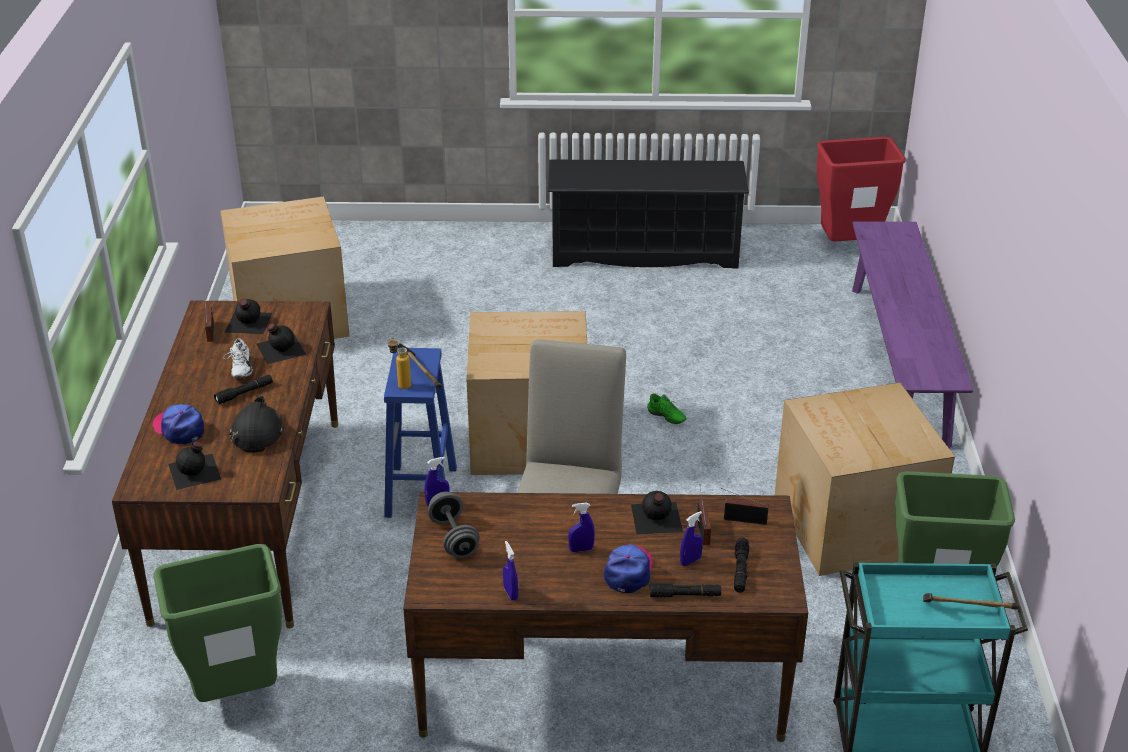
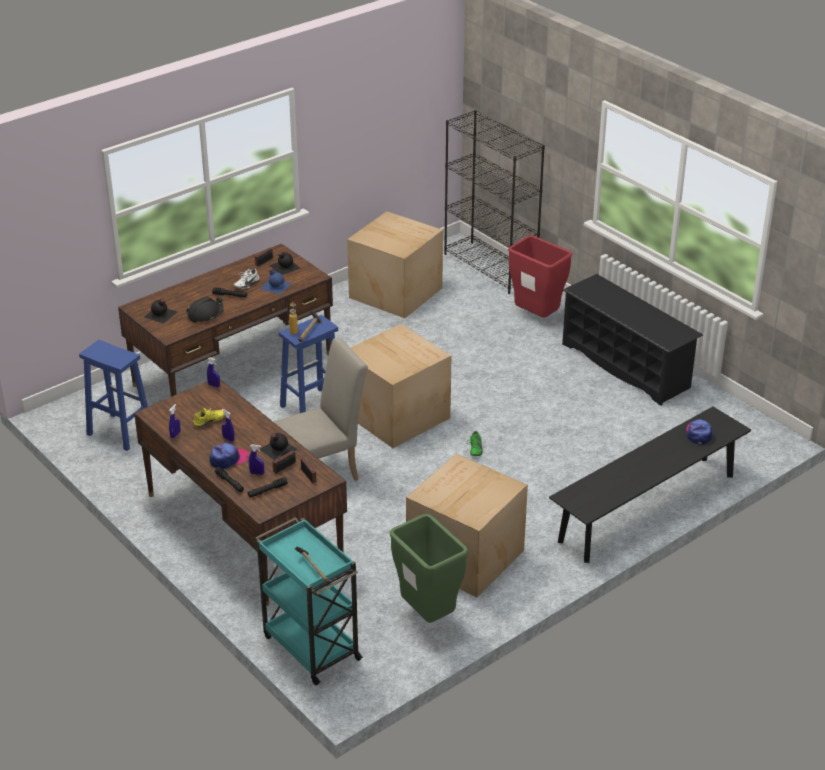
camera: 50 degrees right, 0 degrees up
cap [152,404,204,444] -> cap moved to [686,419,712,445]
green trash can [153,544,282,702] -> blue stool [79,340,148,451]
black bottle [256,324,306,364] -> blue bottle [260,269,292,295]
grey dumbbell [428,492,480,558] -> none
red trash can [817,137,906,242] -> red trash can moved to [508,235,573,317]
purple bench [852,221,974,448] -> black bench [549,407,751,563]
none -> yellow shoe [193,407,225,428]
none -> black bookcase [444,110,545,294]

